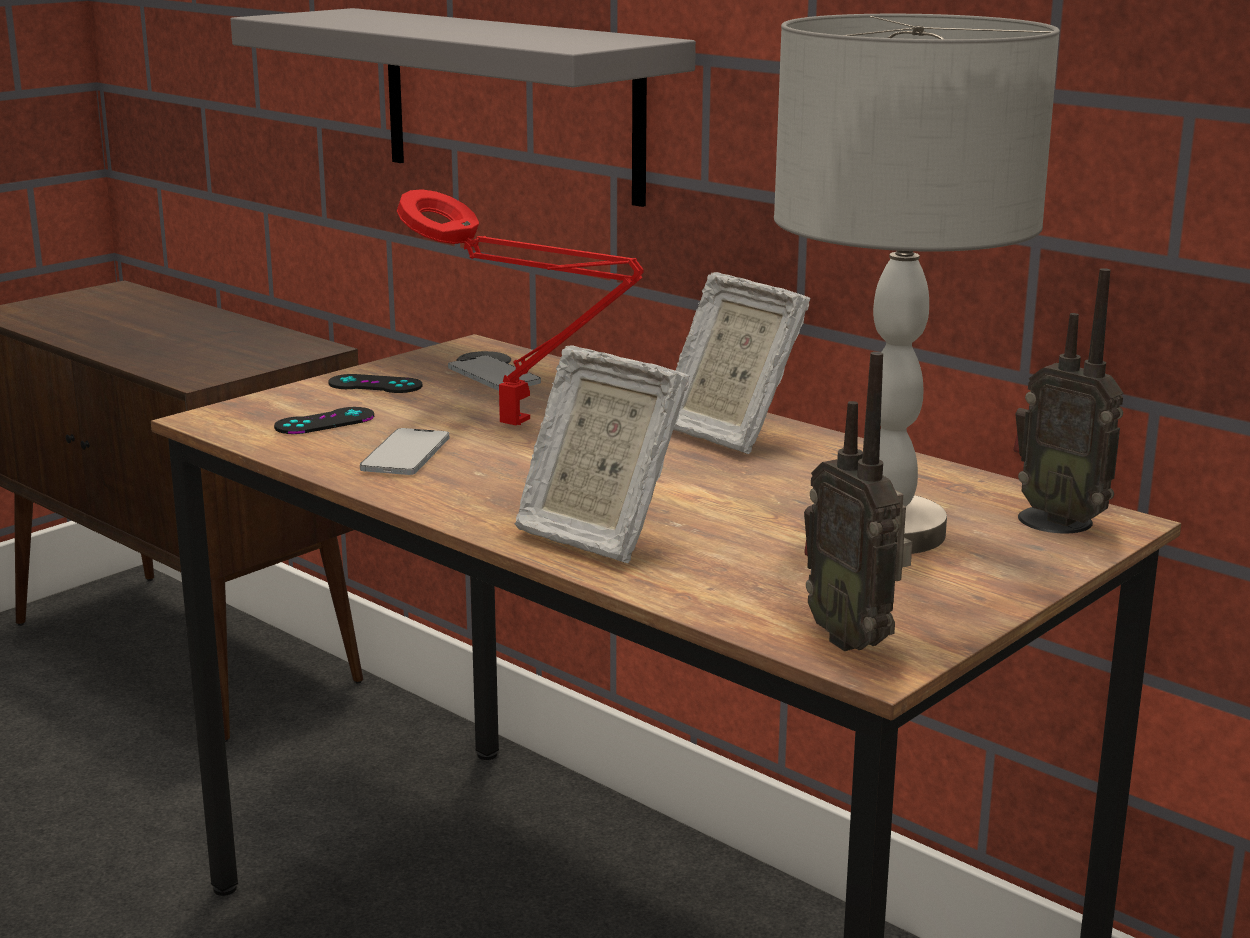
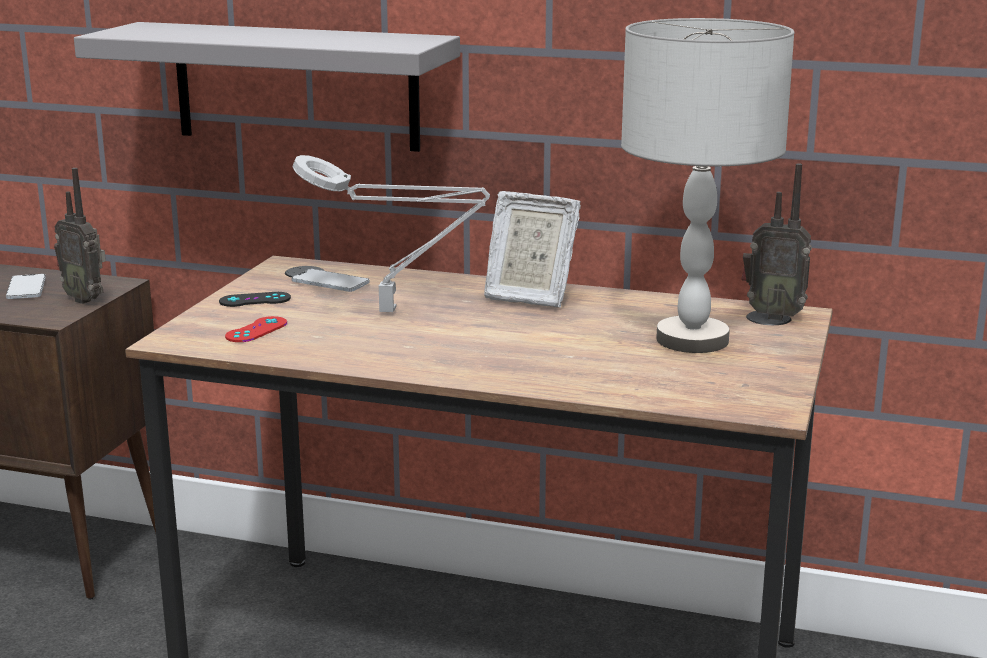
camera: 25 degrees left, 0 degrees up
black game controller [274,407,374,434] -> red game controller [225,316,287,342]
phone [360,428,449,475] -> phone moved to [6,274,46,299]
red table lamp [397,189,644,425] -> grey table lamp [292,155,490,312]
picture frame [514,345,690,563] -> none
radio [804,352,912,651] -> radio moved to [54,168,106,304]

